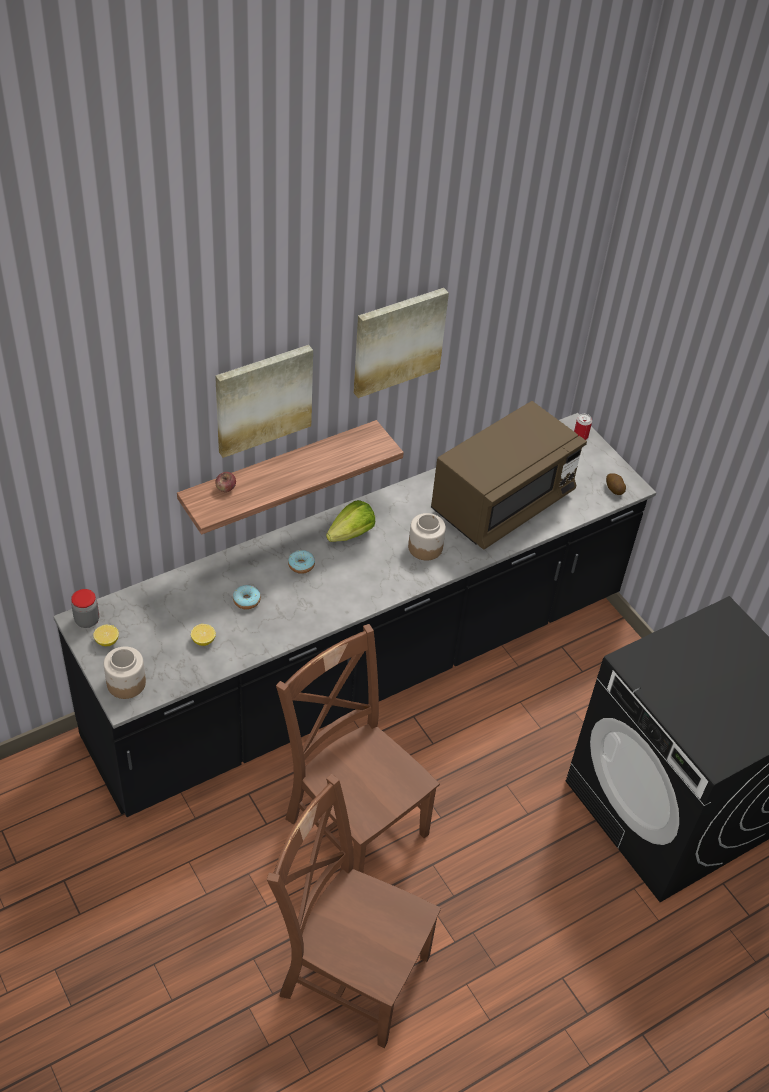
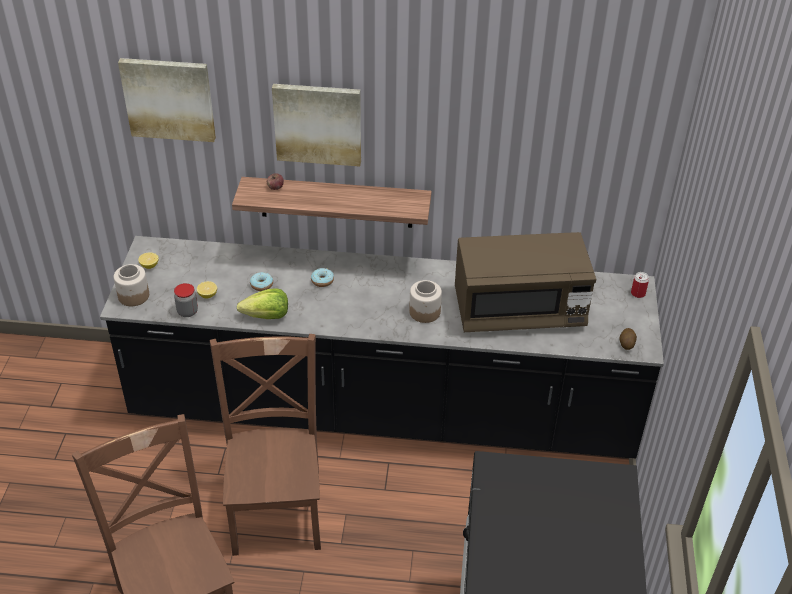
camera: 40 degrees right, 5 degrees down
jar [71,589,99,628] -> jar moved to [174,283,198,317]
lettuce [326,500,375,542] -> lettuce moved to [237,288,288,319]
picture [354,288,449,398] -> picture moved to [118,58,216,142]

